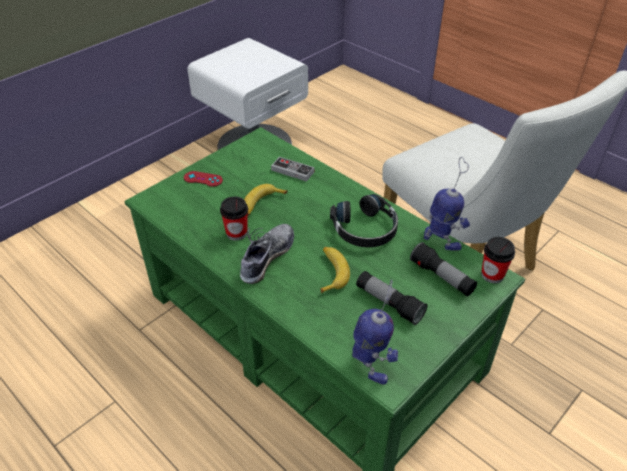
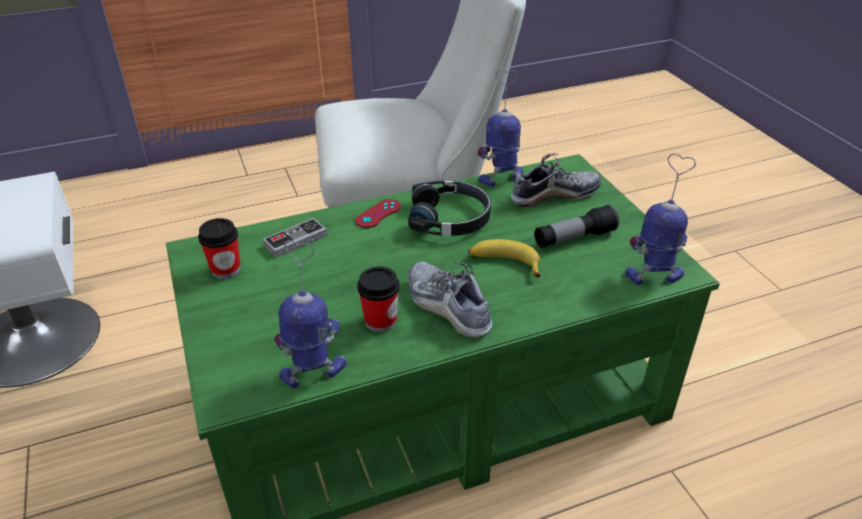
camera: 65 degrees left, 5 degrees down
red game controller [184,171,223,187] -> red game controller moved to [355,199,401,228]
banana [244,184,288,216] -> none
flashlight [410,242,477,296] -> shoe [511,153,601,207]
cup [481,237,515,283] -> cup moved to [198,218,241,279]
none -> toy robot [274,240,347,389]

